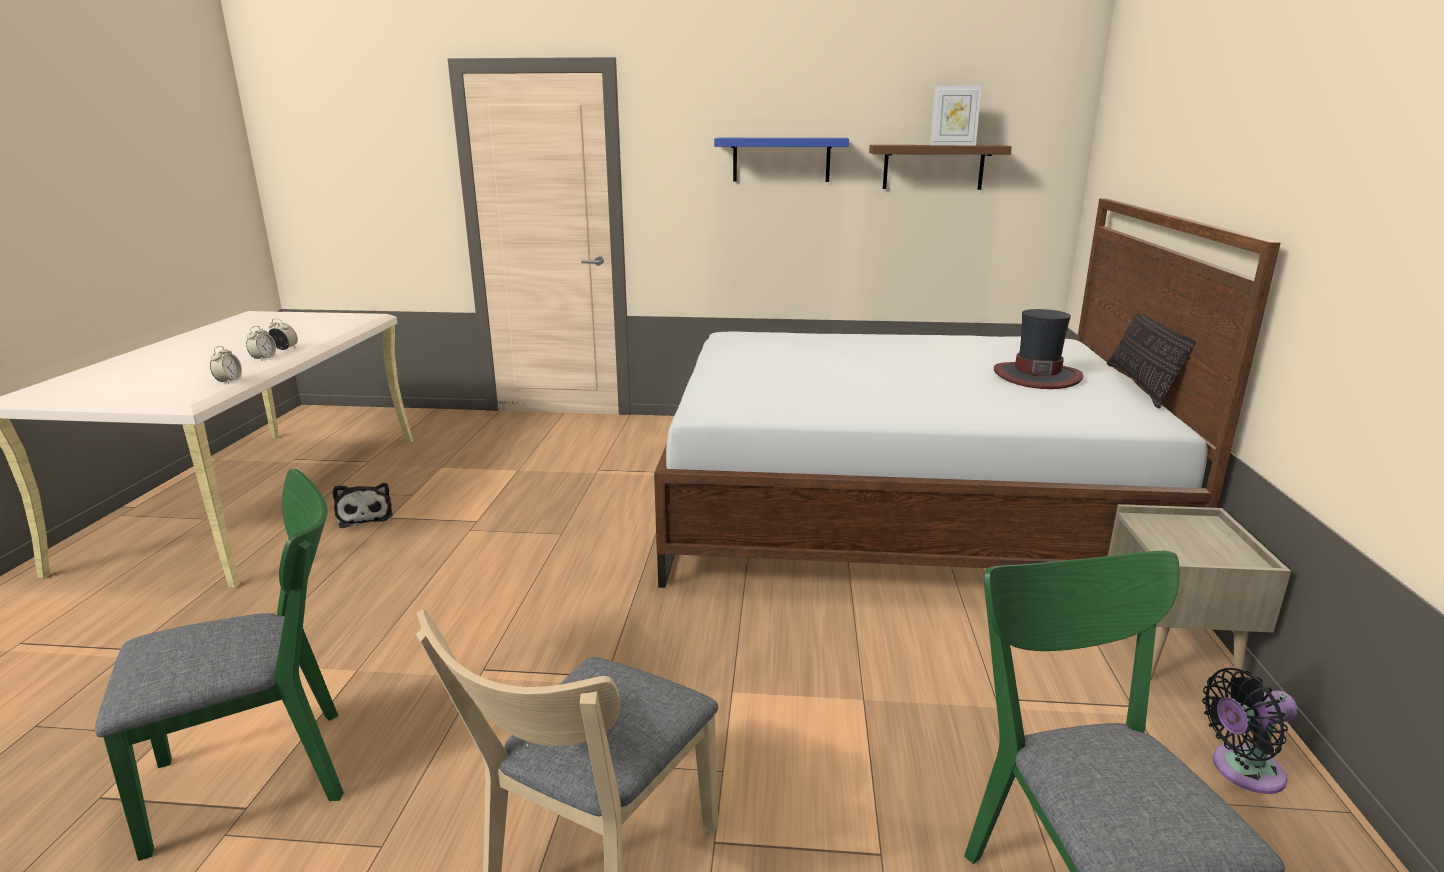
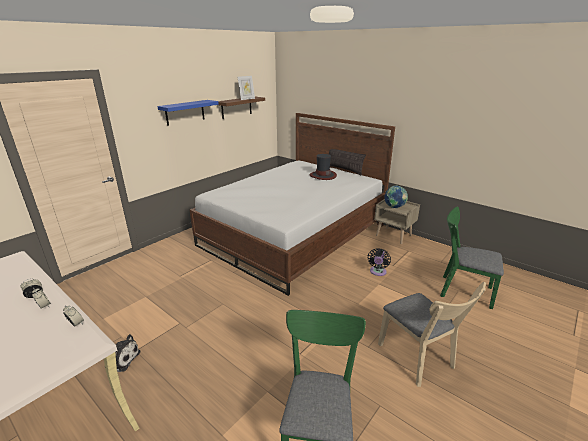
camera: 55 degrees left, 5 degrees up
black fan [1202,668,1297,794] -> black fan moved to [368,248,391,276]
none -> globe [384,185,408,208]

